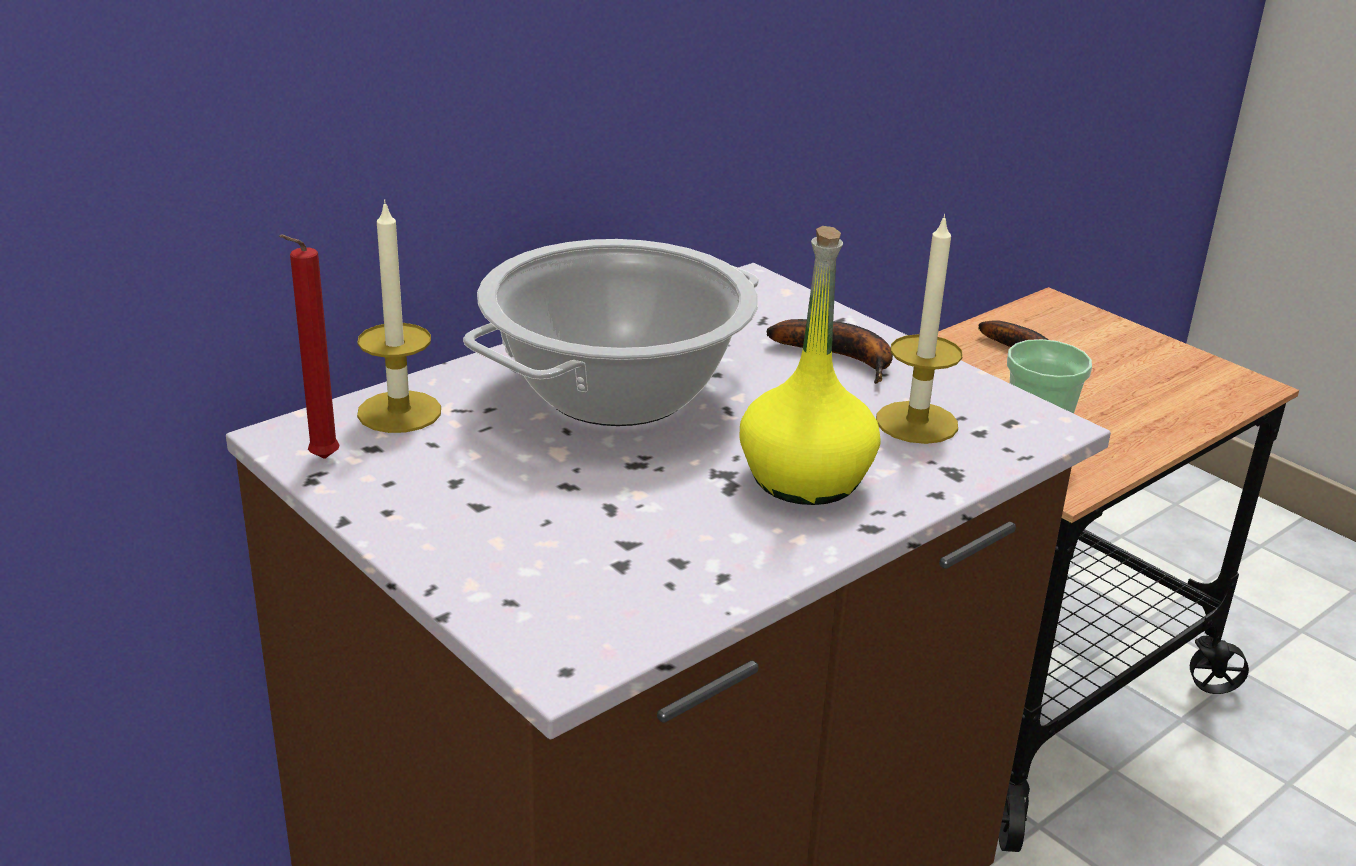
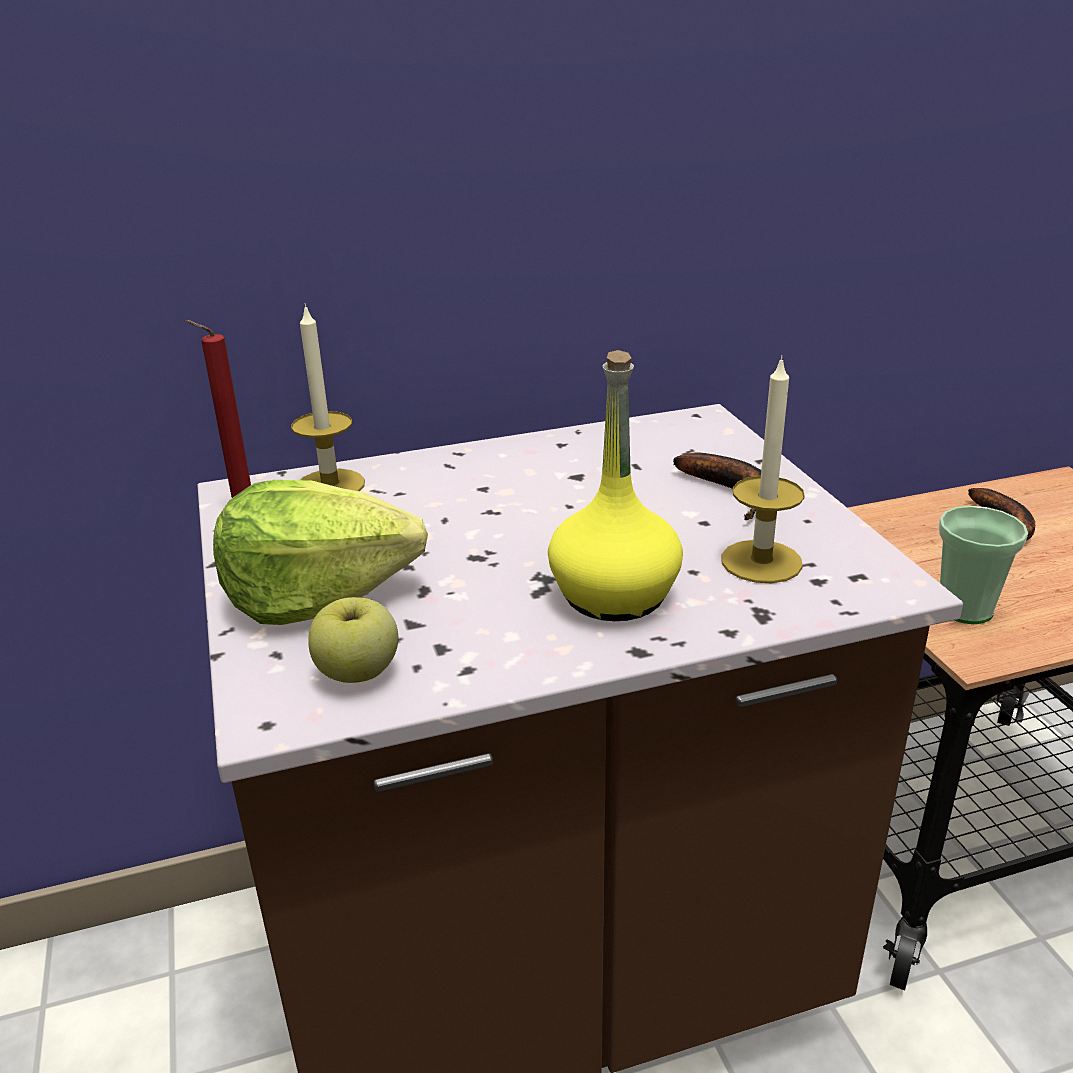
camera: 25 degrees right, 0 degrees up
cooking pot [463,239,759,426] -> none
none -> lettuce [213,480,428,625]
none -> apple [308,597,398,683]

